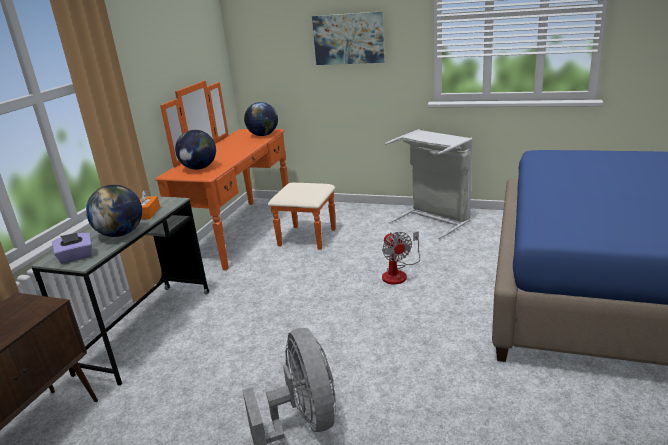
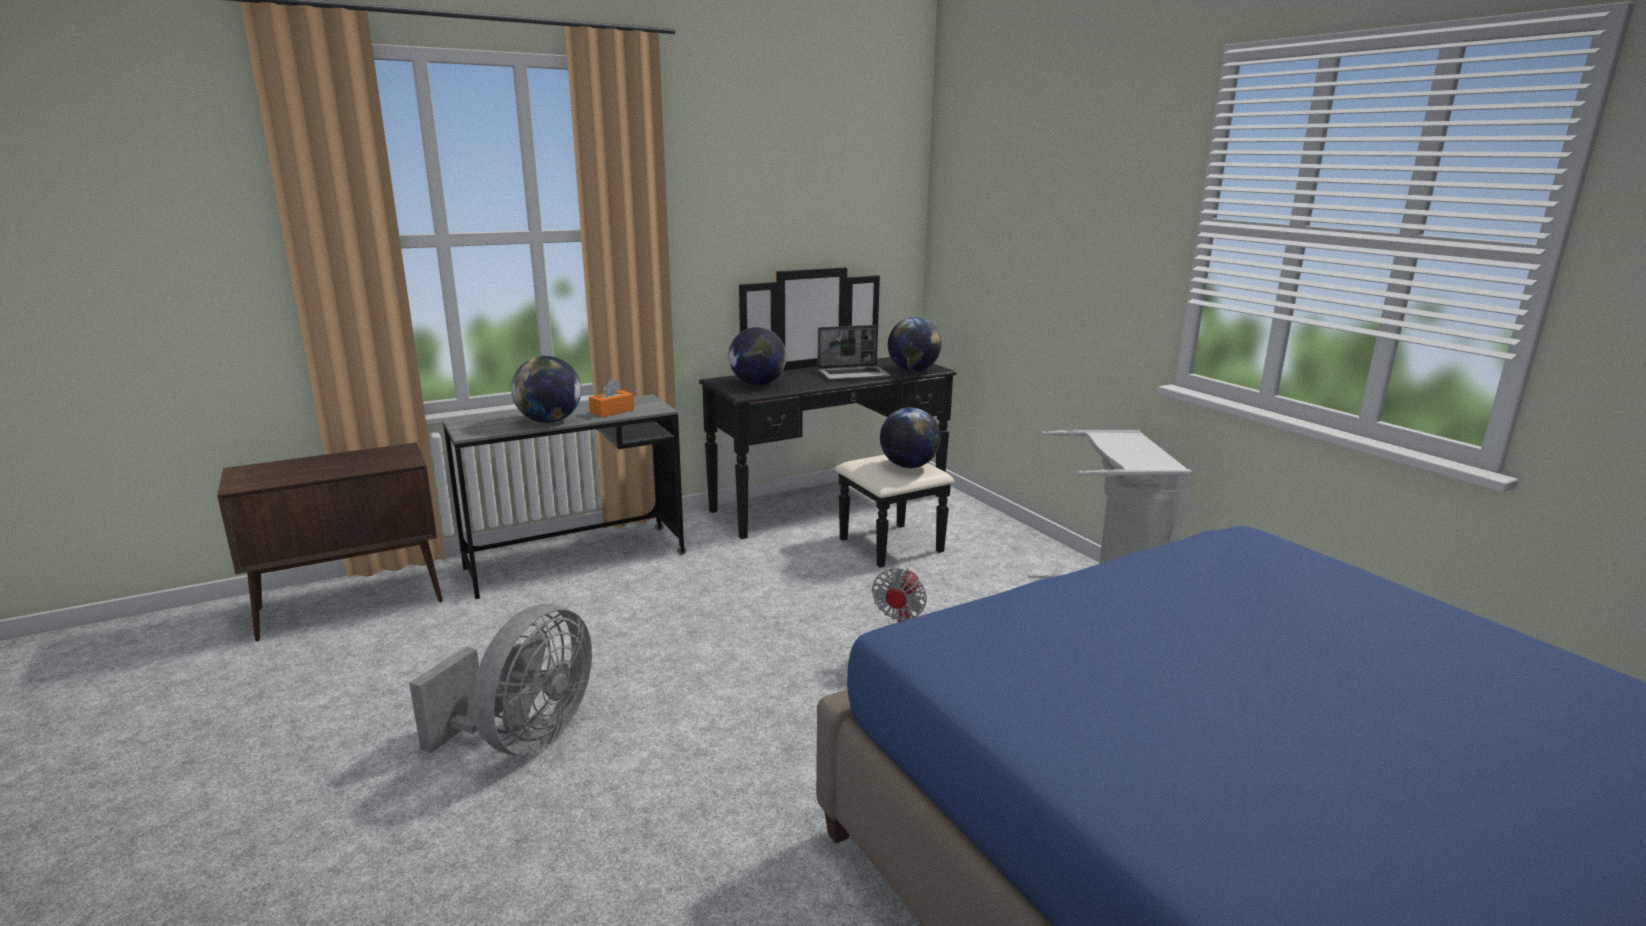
camera: 40 degrees right, 5 degrees down
purple tissue box [52,233,92,264] -> none
orange dresser [155,80,336,271] -> black dresser [699,267,957,567]
picture [312,11,384,65] -> none
none -> laptop [817,325,890,380]
none -> globe [880,407,941,468]

